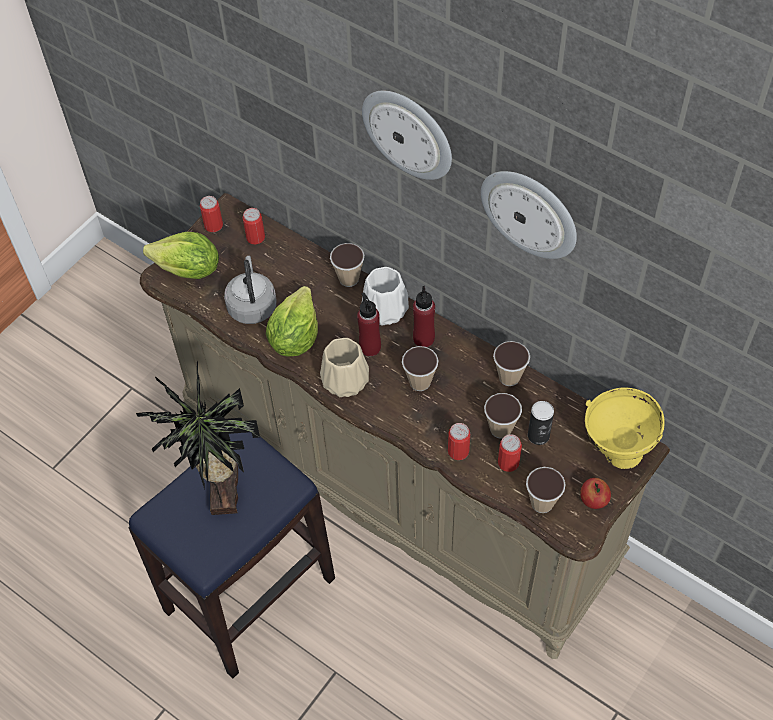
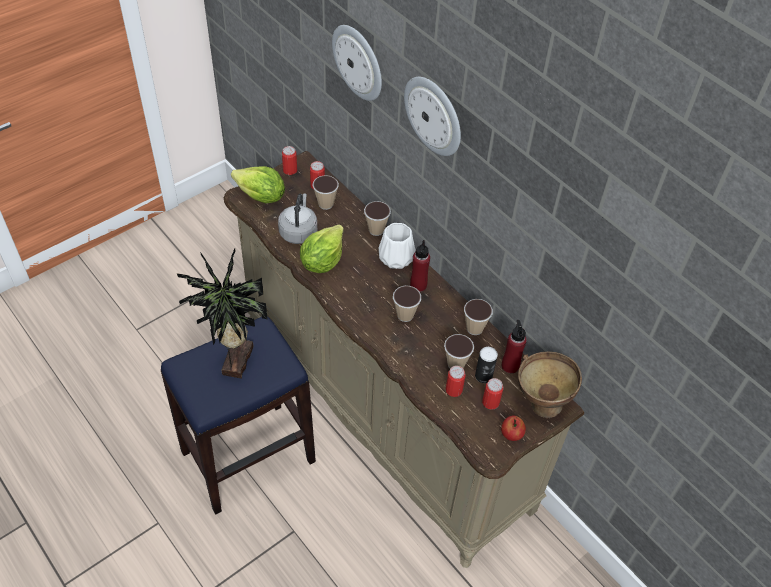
camera: 10 degrees right, 5 degrees down
beige vase [320,338,369,397] -> none
red bottle [357,292,381,356] -> red bottle moved to [502,320,527,373]
can [448,423,470,460] -> can moved to [482,378,503,410]
wall clock [481,171,577,259] -> wall clock moved to [332,25,382,101]
cup [526,467,565,513] -> cup moved to [312,175,339,210]
yellow bowl [585,387,665,469] -> brown bowl [518,352,582,418]

